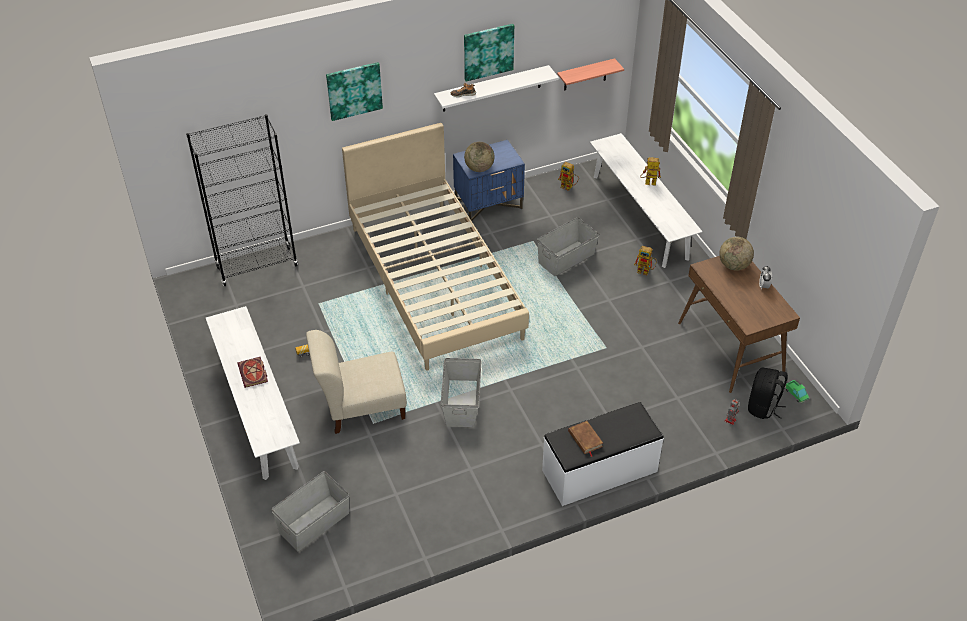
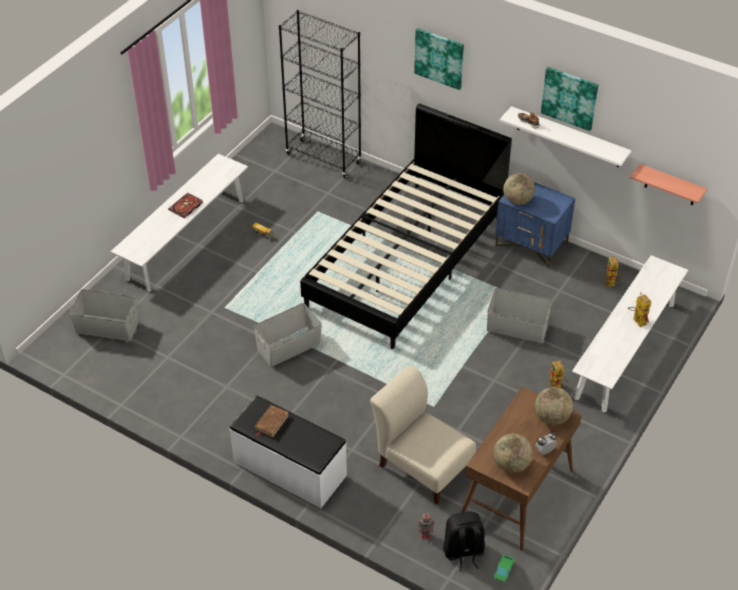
camera: 55 degrees right, 0 degrees up
beige chair [306,330,407,434] -> beige chair moved to [370,365,476,504]
beige bed [342,123,529,371] -> black bed [300,103,512,349]
none -> globe [494,433,533,473]

